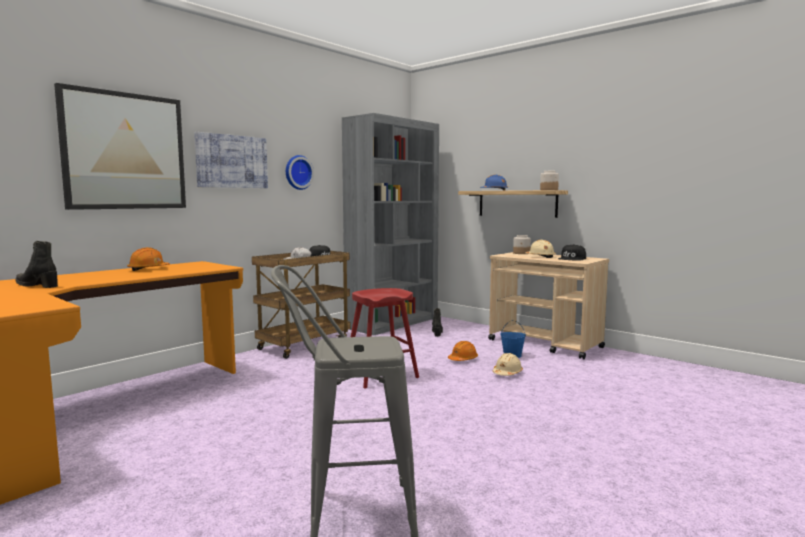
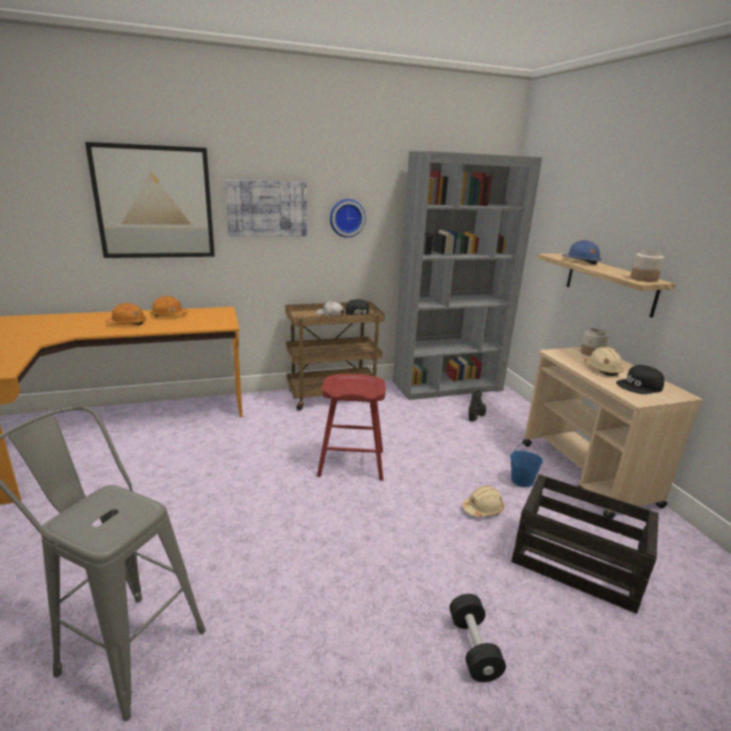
camera: 30 degrees right, 15 degrees up
black boot [16,241,58,288] -> none
orange hard hat [448,341,478,361] -> orange hard hat moved to [105,303,147,325]
none -> black dumbbell [449,594,506,682]
none -> crate [512,474,659,614]

